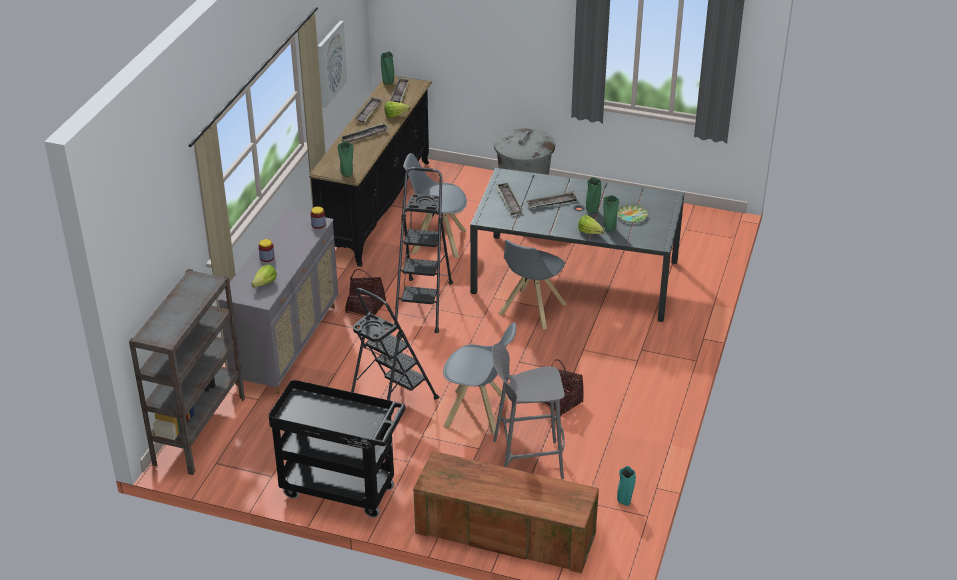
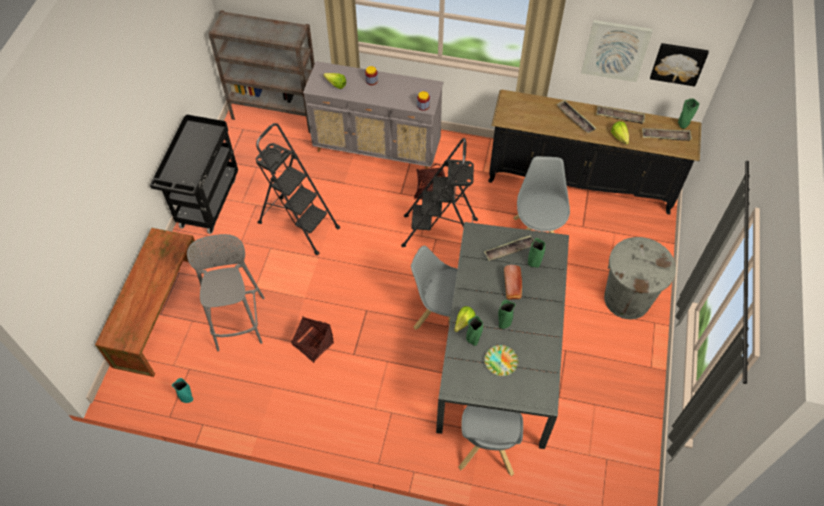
camera: 85 degrees right, 20 degrees up
green vase [338,142,353,177] -> green vase moved to [528,238,545,268]
grey chair [443,322,517,435] -> grey chair moved to [458,406,523,476]
tray [526,191,578,208] -> bread [504,265,522,300]
none -> picture [650,43,709,87]

